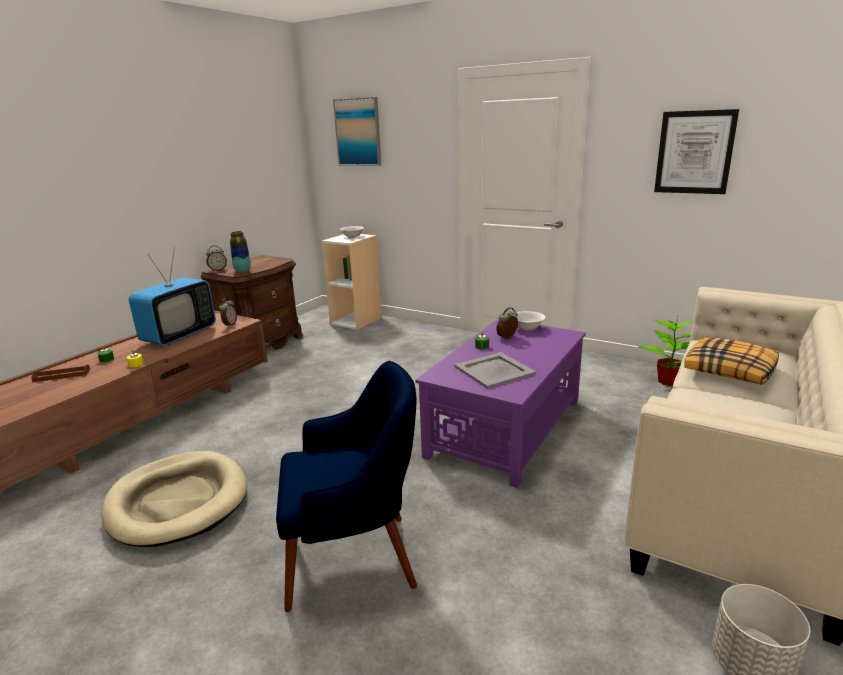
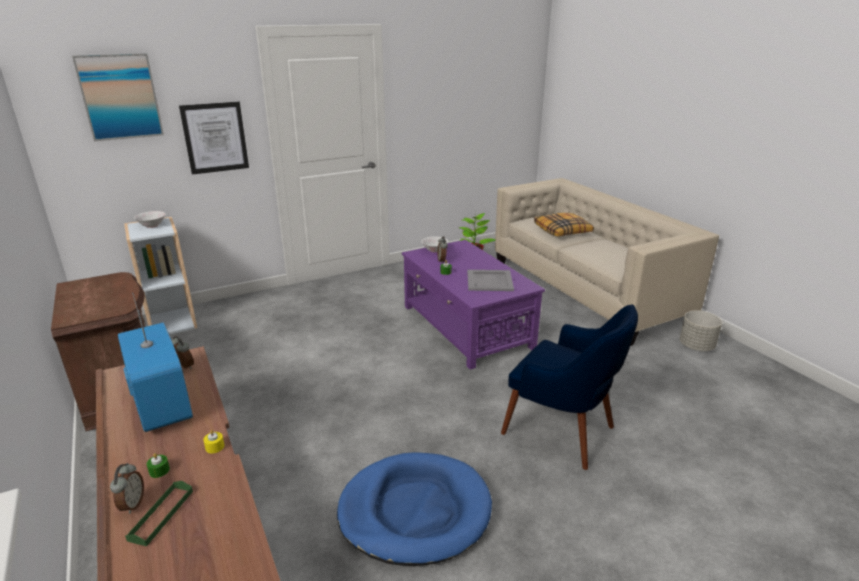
camera: 60 degrees left, 5 degrees up
brown tray [31,365,90,382] -> green tray [125,481,193,546]
beige dog bed [101,451,247,547] -> blue dog bed [337,452,492,566]
alarm clock [206,246,227,272] -> alarm clock moved to [110,463,144,514]
vase [230,231,251,273] -> none
blue armchair [276,361,417,612] -> blue armchair turned 105 degrees clockwise [501,305,638,470]
picture [654,109,739,194] -> picture moved to [179,102,249,175]

